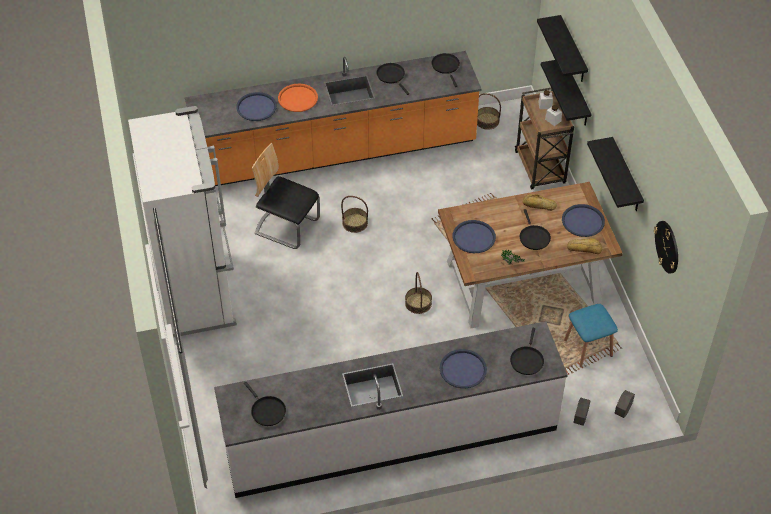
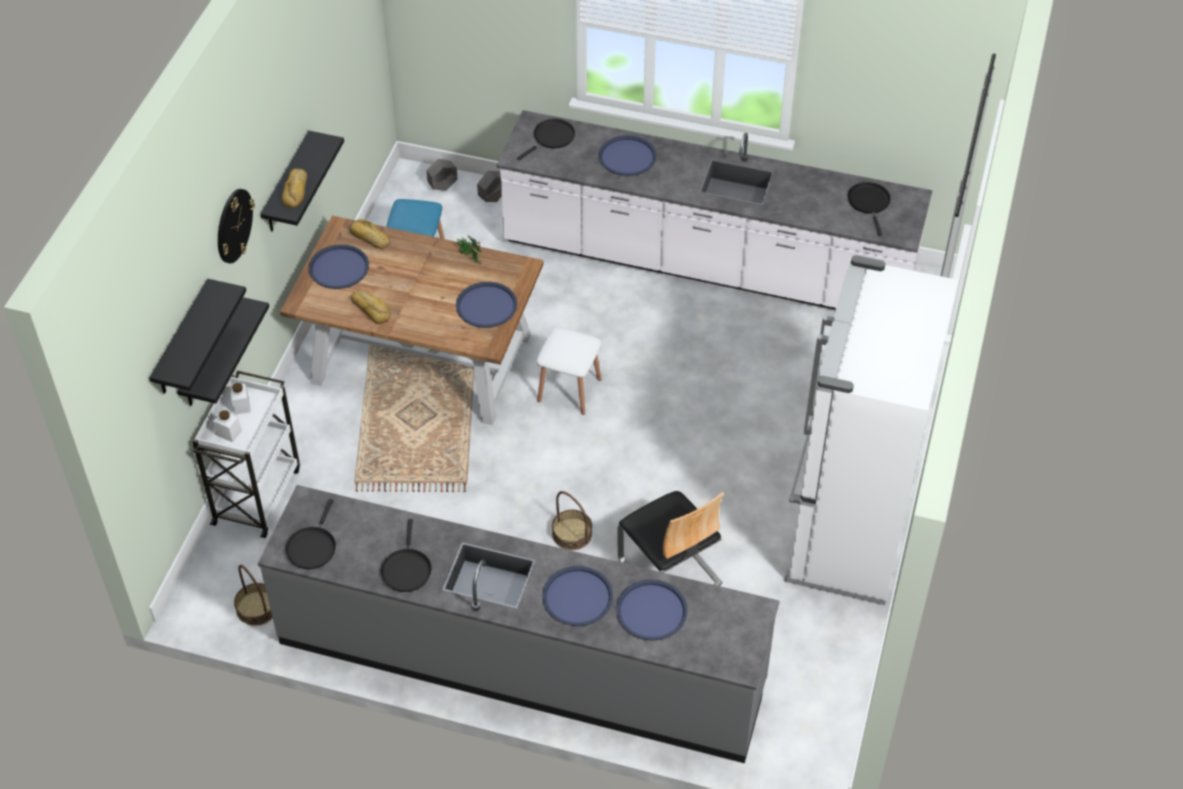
camera: 150 degrees left, 0 degrees up
orange counter [185,51,482,186] -> grey counter [258,485,780,763]
orange tray [278,84,318,112] -> blue tray [542,566,613,626]
basket [405,272,432,314] -> white stool [536,327,601,415]
brown cart [515,88,574,189] -> white cart [192,371,300,538]
black frying pan [520,209,551,250] -> none
wall clock [654,221,678,274] -> wall clock moved to [218,189,255,263]
none -> bread [282,169,307,208]

